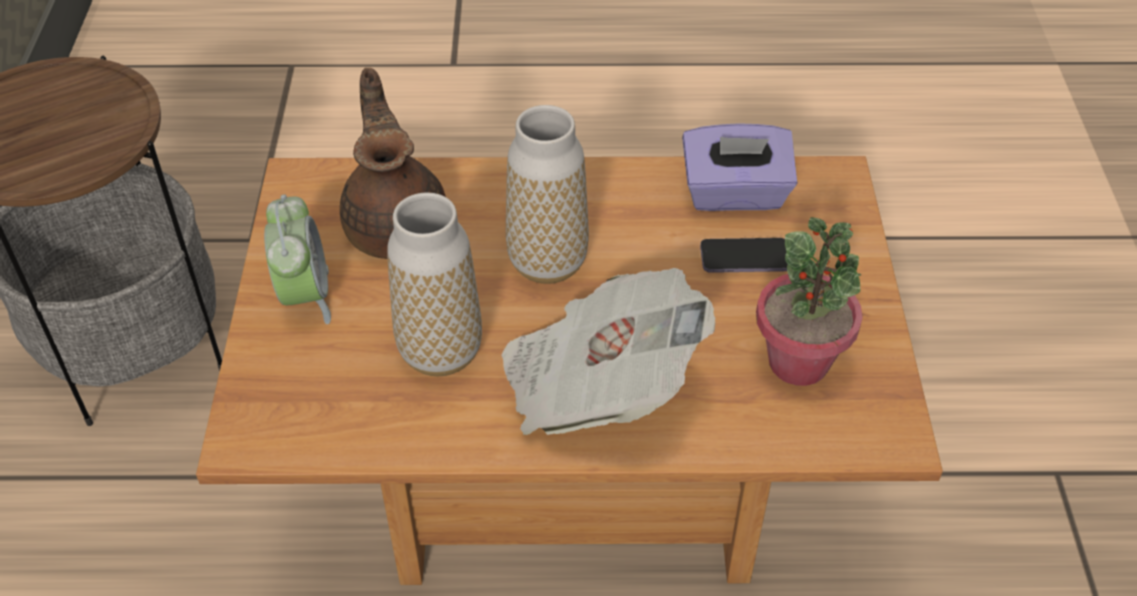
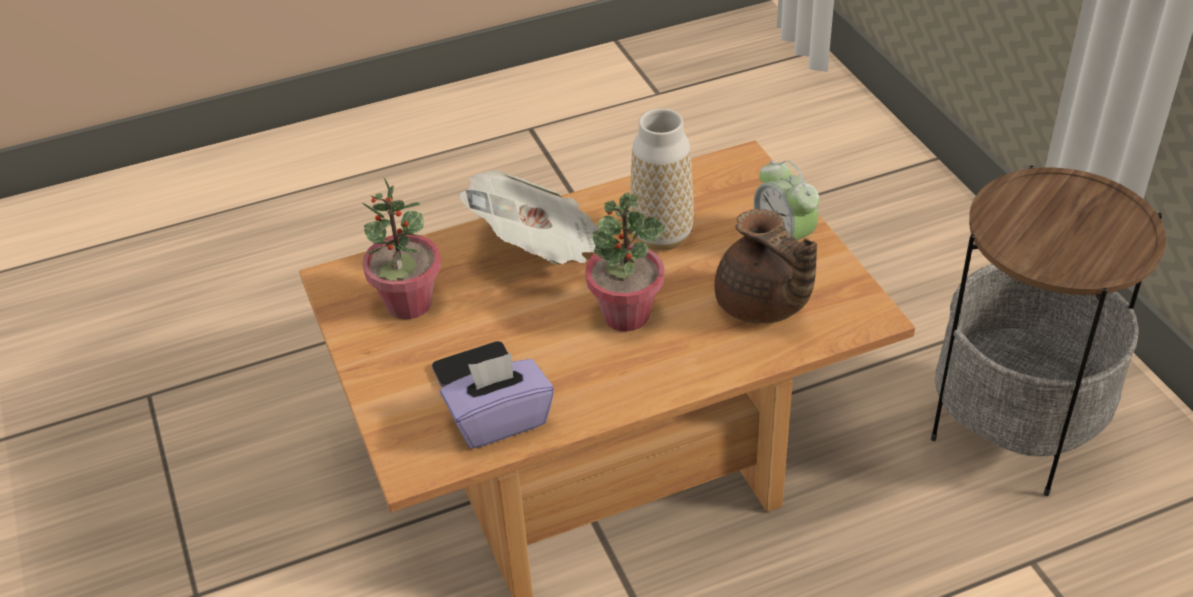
camera: 160 degrees right, 5 degrees down
vase [506,105,589,284] -> potted plant [585,192,665,331]

